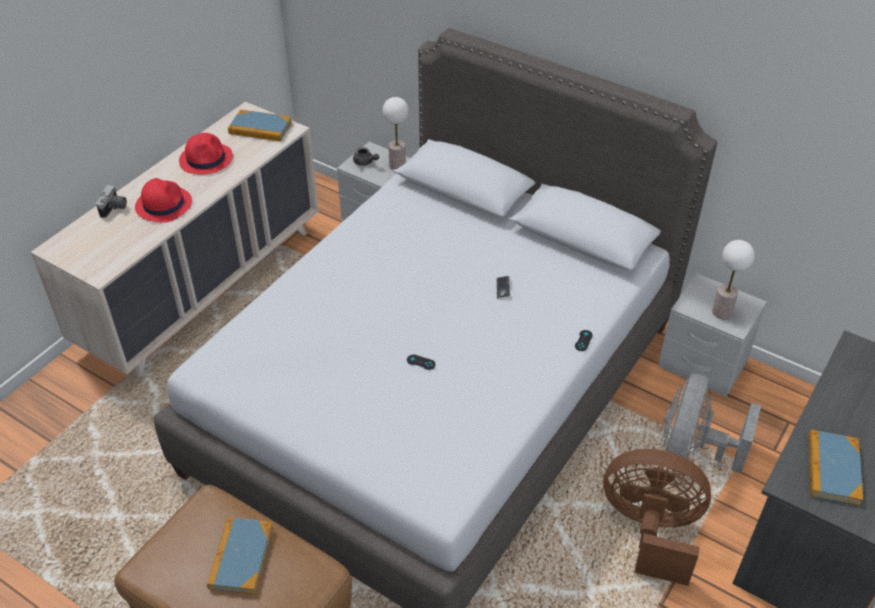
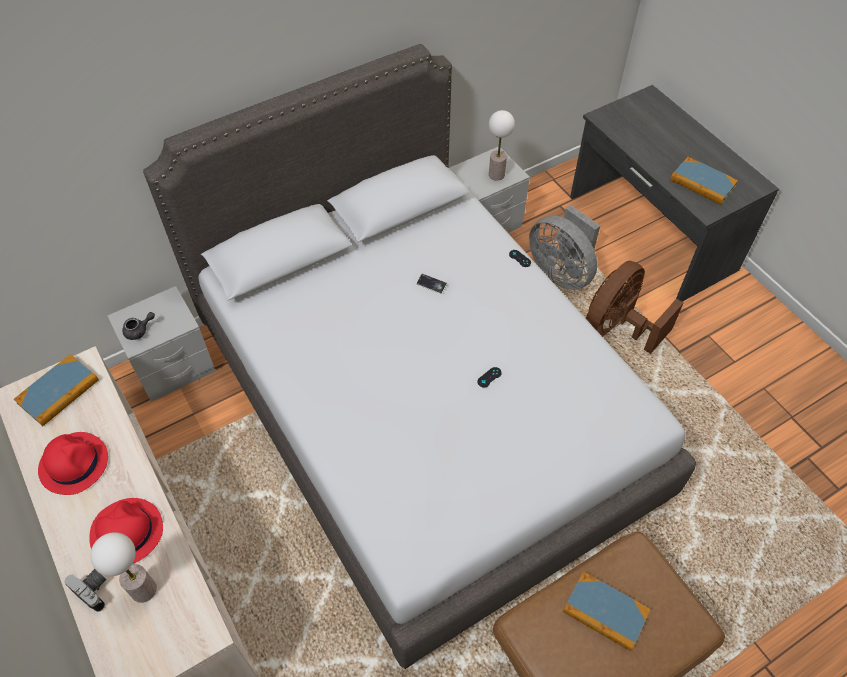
camera: 65 degrees left, 10 degrees up
table lamp [383,97,409,170] -> table lamp moved to [90,532,157,603]

